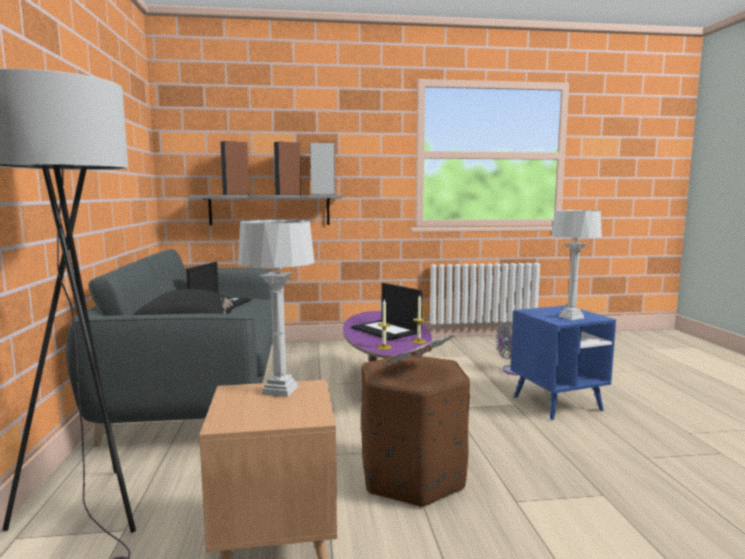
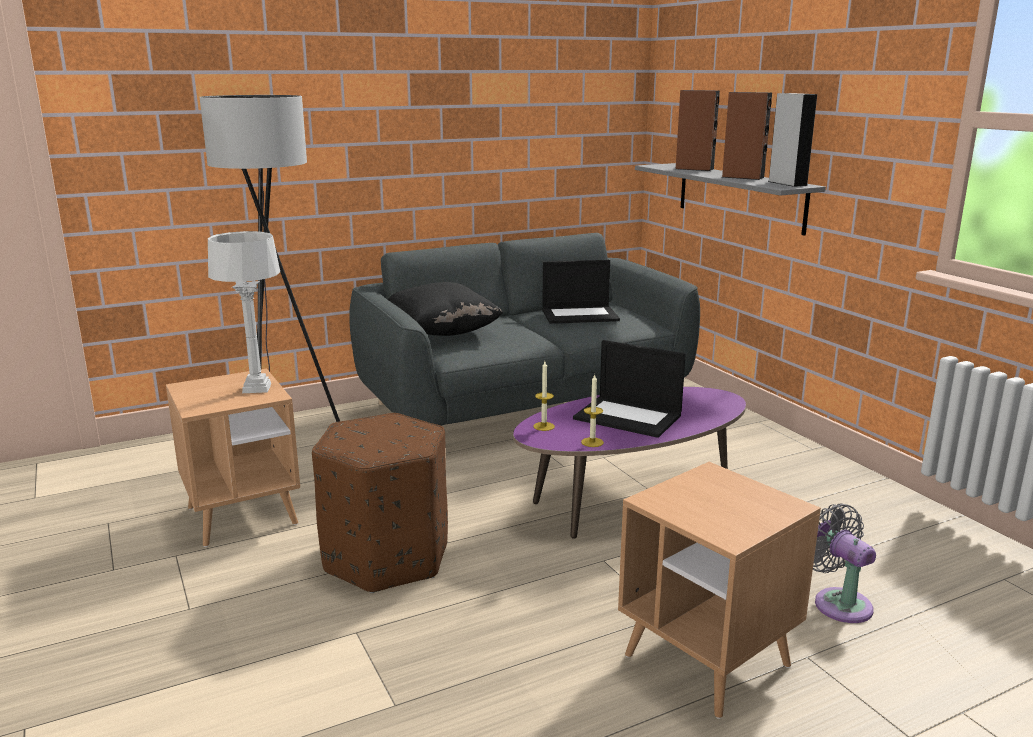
camera: 70 degrees right, 10 degrees up
laptop [351,283,422,340] -> laptop turned 90 degrees counterclockwise [573,340,686,438]
newspaper [381,336,455,366] -> none
blue side table [511,305,616,421] -> brown side table [618,462,821,719]
grey table lamp [551,210,602,320] -> none

